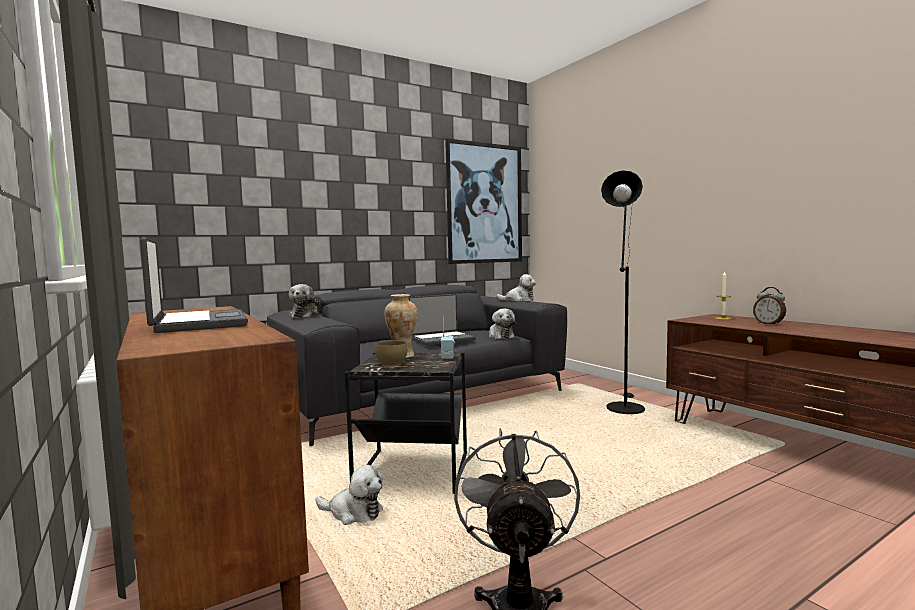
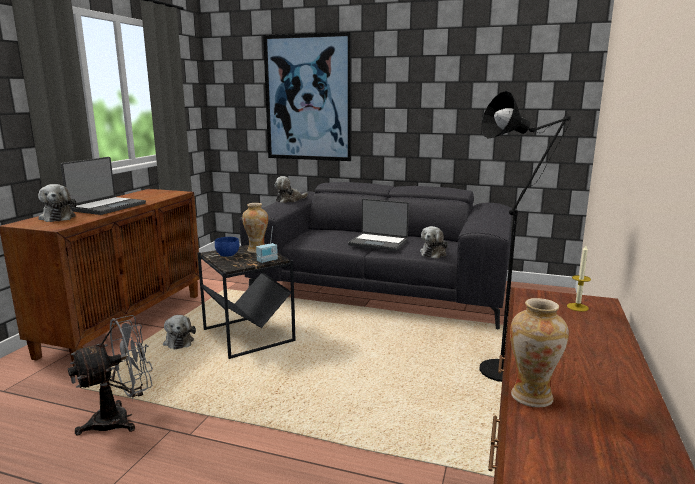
camera: 50 degrees right, 10 degrees up
brown bowl [374,340,407,367] -> blue bowl [215,237,239,257]
picture [445,139,522,264] -> picture moved to [263,32,352,161]
plush toy [496,274,536,301] -> plush toy moved to [38,184,77,222]
alarm clock [753,287,786,325] -> none
none -> vase [510,298,569,408]

